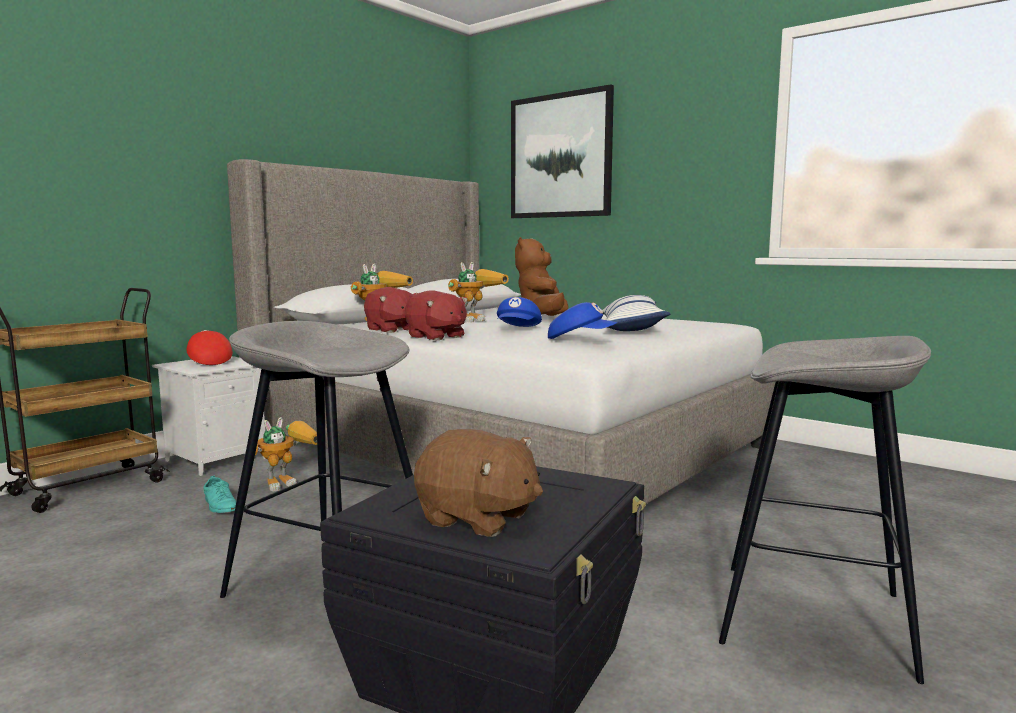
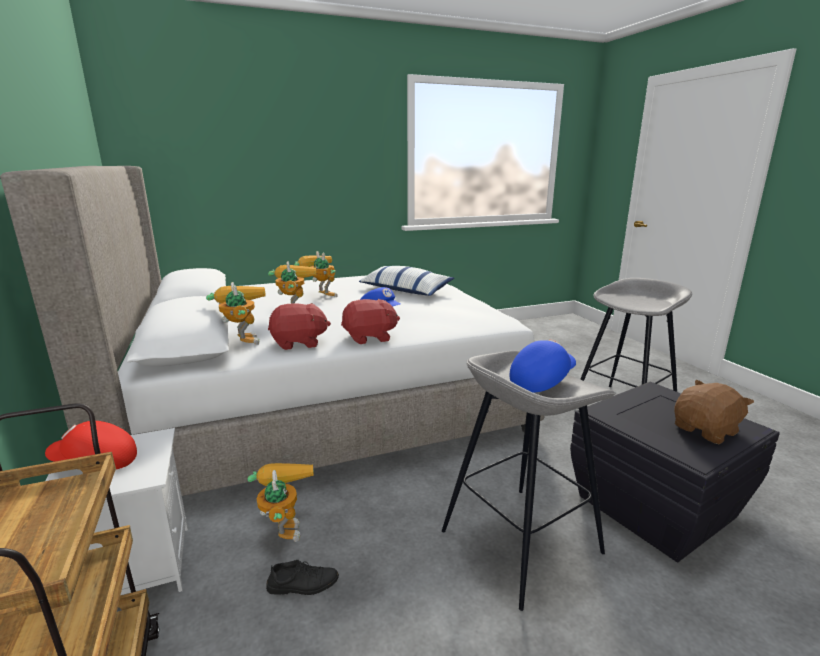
camera: 60 degrees left, 10 degrees up
turquoise shoe [203,476,236,513] -> black shoe [266,560,339,595]
picture [511,84,614,218] -> none
brown plush toy [515,237,569,316] -> toy robot [294,251,338,297]
blue cap [548,302,617,339] -> blue cap moved to [509,340,576,393]

